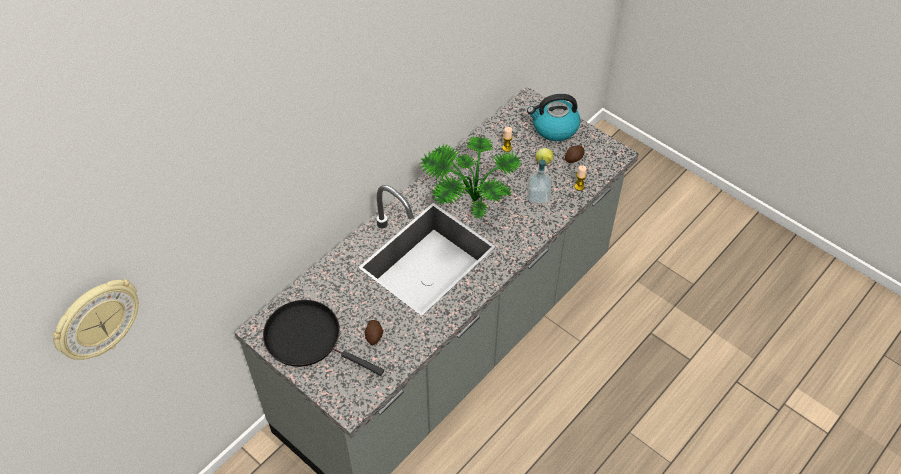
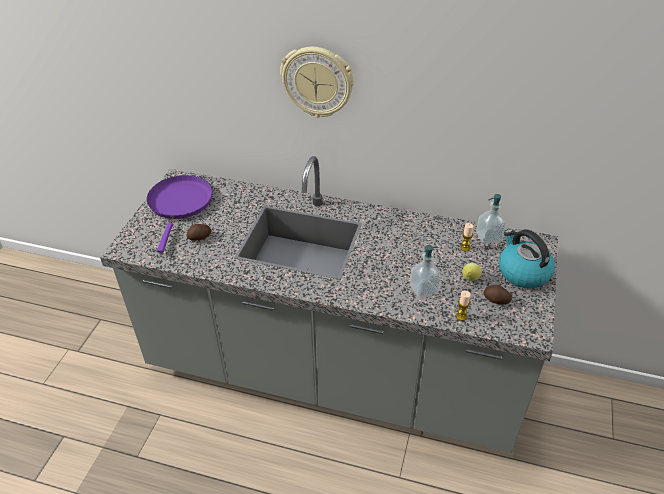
camera: 65 degrees right, 10 degrees down
wall clock [52,279,139,360] -> wall clock moved to [280,47,354,118]
black frying pan [263,300,384,376] -> purple frying pan [147,175,213,253]
potted plant [420,136,522,218] -> none
none -> soap dispenser [476,194,506,244]

